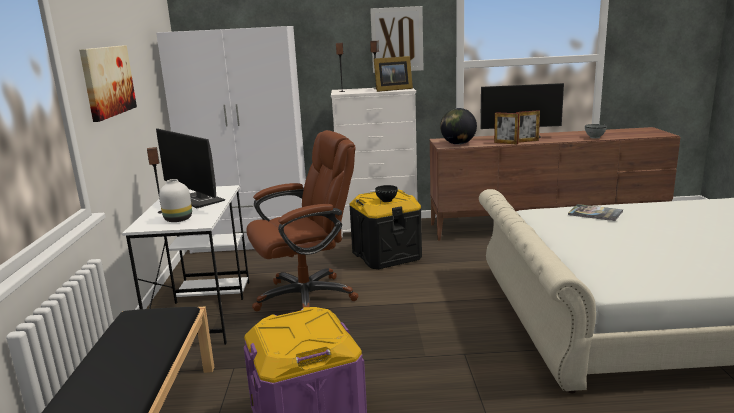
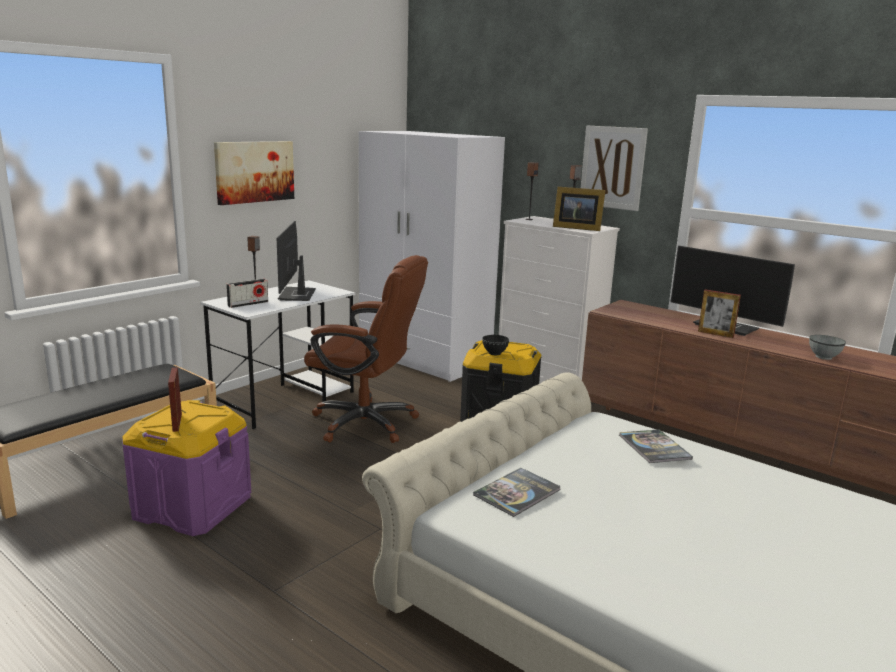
camera: 40 degrees right, 0 degrees up
white vase [159,179,192,222] -> radio [226,279,268,308]
globe [440,108,477,145] -> none
picture frame [494,112,519,145] -> picture frame moved to [168,367,182,432]
none -> book [473,468,561,517]

